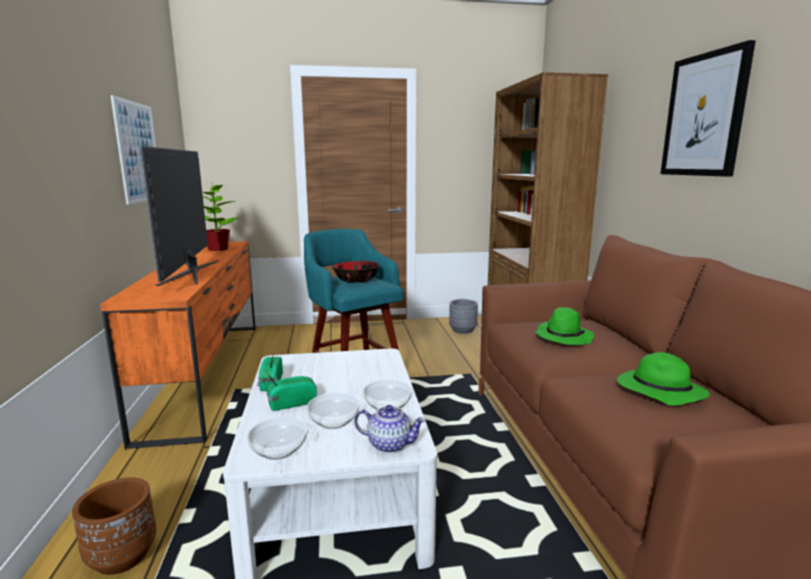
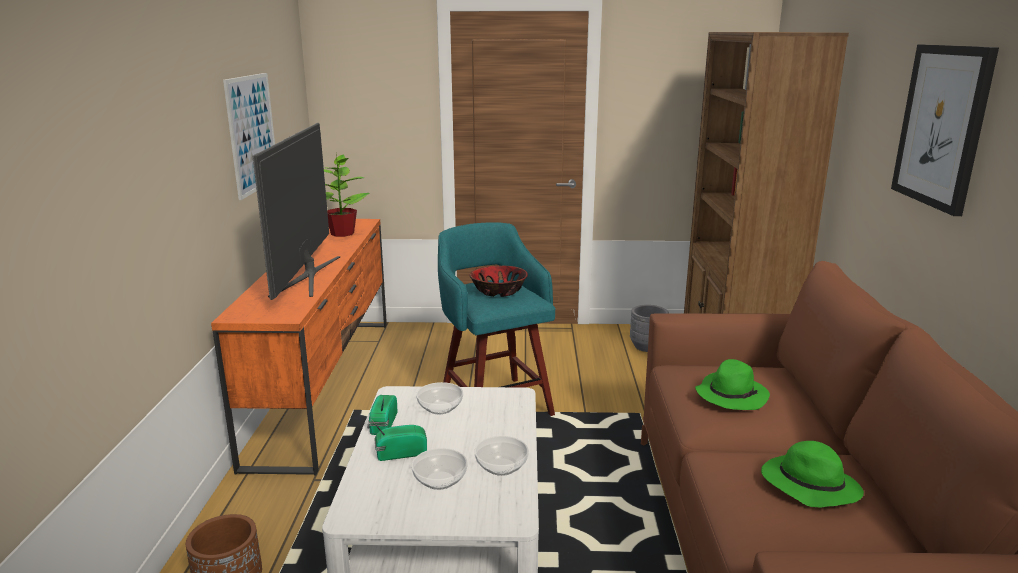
camera: 10 degrees right, 5 degrees up
bowl [247,417,307,460] -> bowl moved to [416,382,463,414]
teapot [354,405,426,453] -> none

